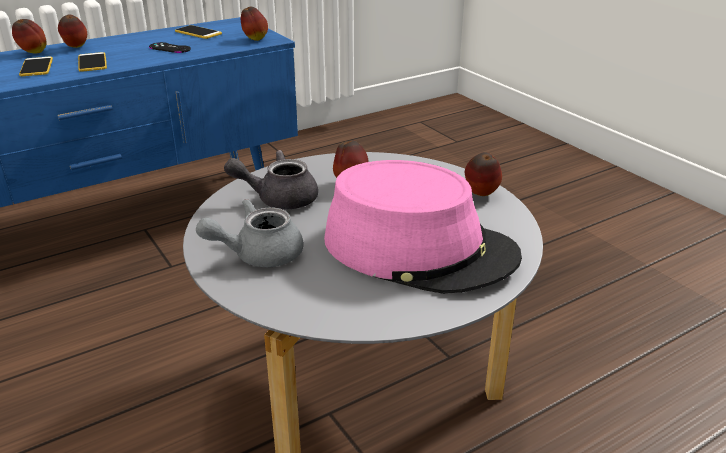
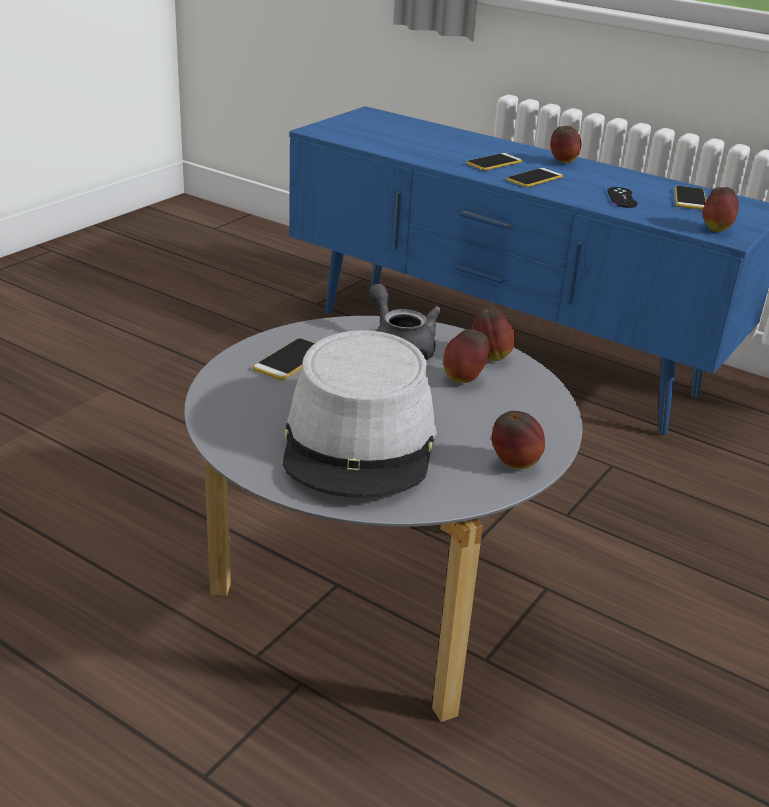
camera: 65 degrees right, 0 degrees up
apple [12,19,47,53] -> apple moved to [473,307,515,361]
grey teapot [196,199,303,267] -> phone [253,338,315,380]
pink hat [324,160,522,294] -> grey hat [283,330,437,498]

